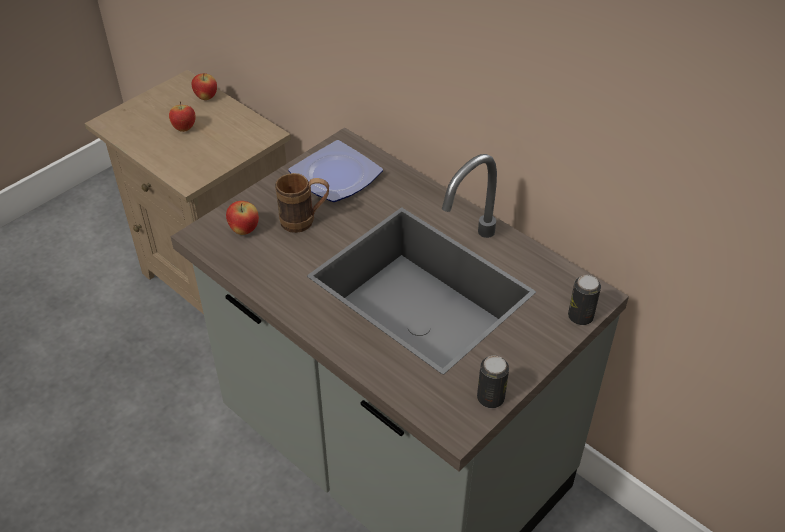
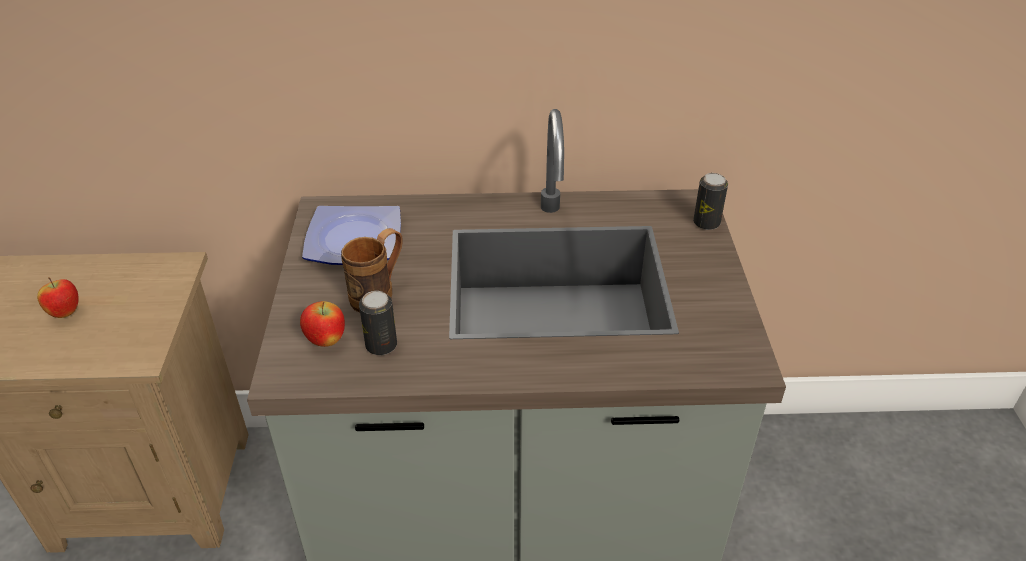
camera: 45 degrees left, 5 degrees down
apple [191,73,217,100] -> none
can [477,356,509,408] -> can moved to [359,291,397,355]

